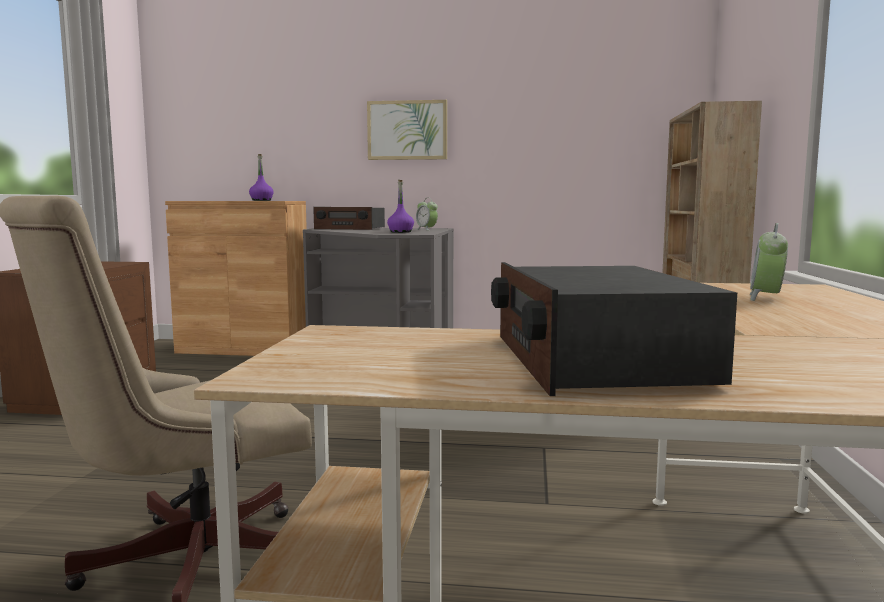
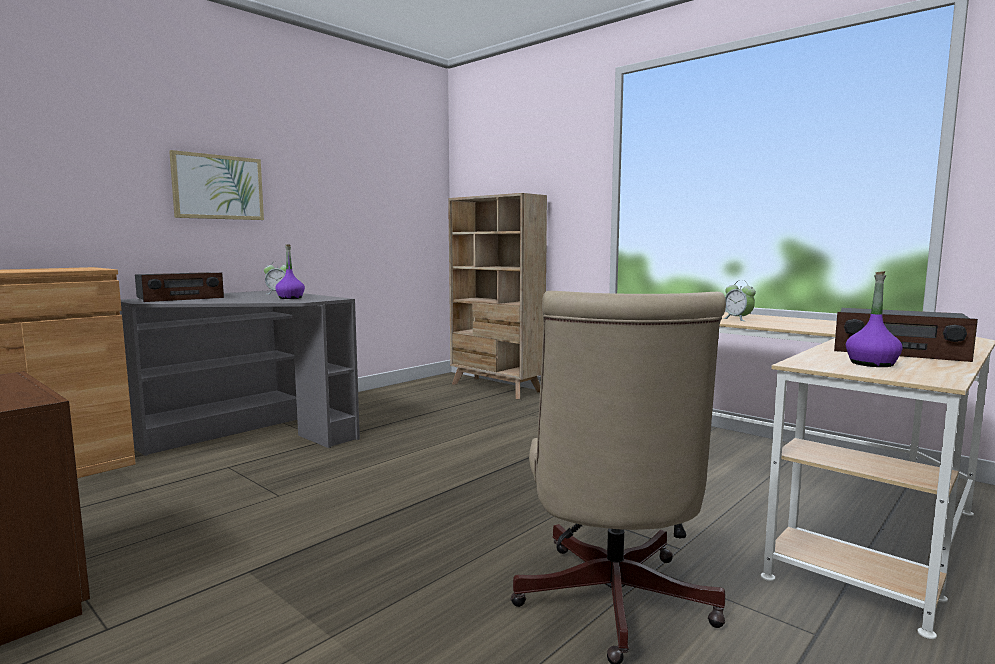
camera: 55 degrees left, 0 degrees up
purple bottle [249,154,274,201] -> purple bottle moved to [846,271,903,367]

